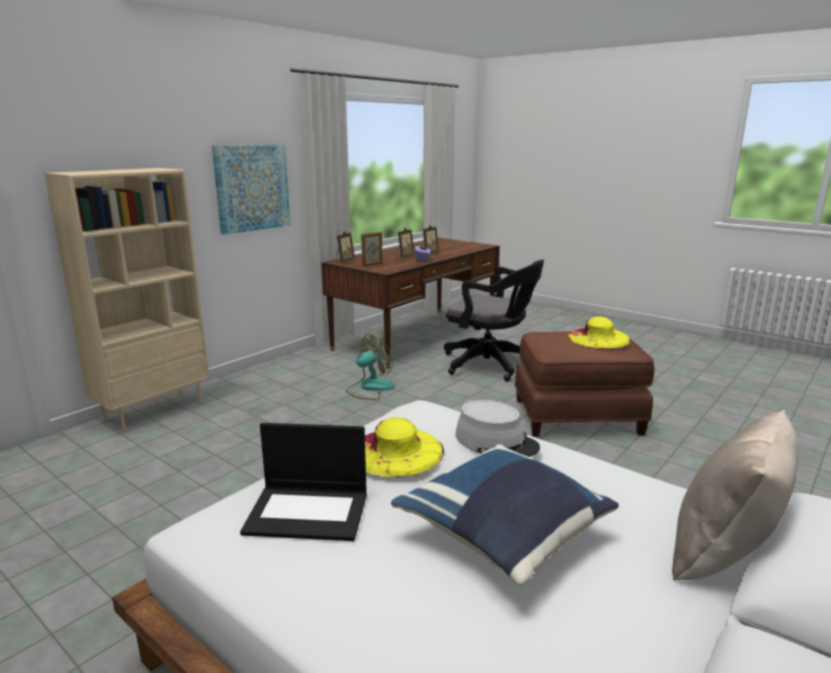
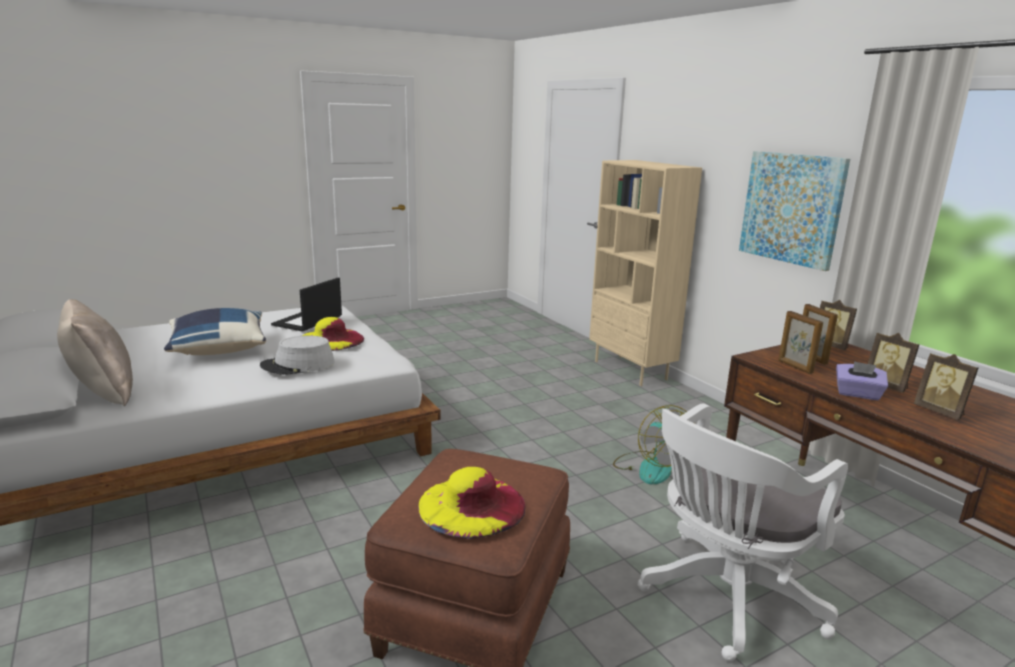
camera: 110 degrees right, 0 degrees up
black office chair [444,260,544,382] -> white office chair [638,403,848,661]
none -> picture frame [778,311,823,374]

